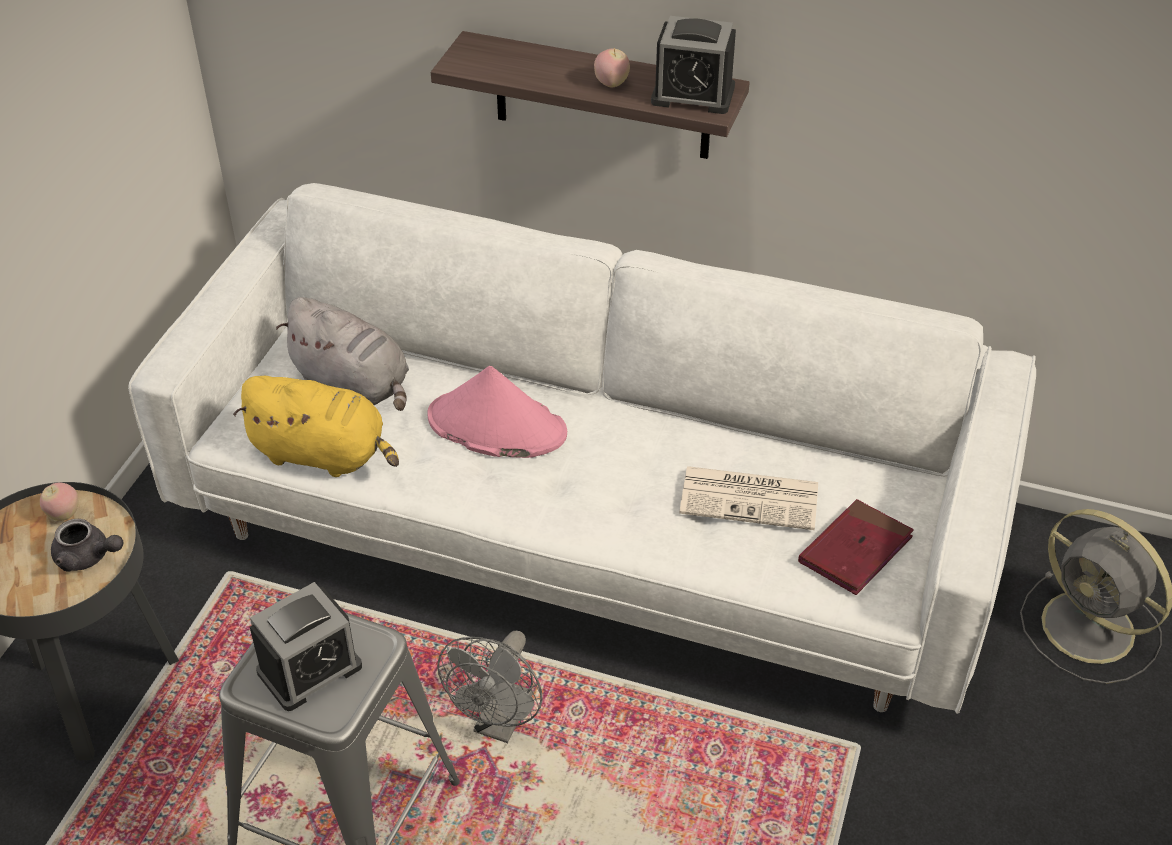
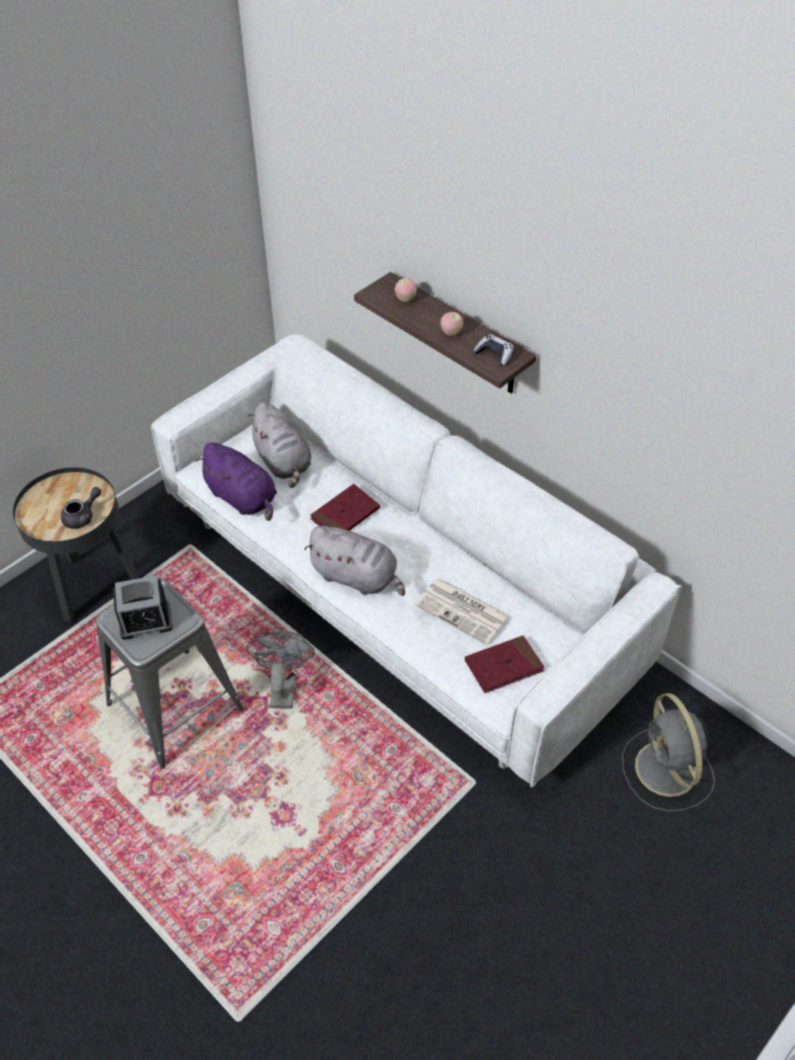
camera: 25 degrees right, 5 degrees up
apple [40,483,79,521] -> apple moved to [395,278,417,302]
grey teapot [51,519,123,572] -> grey teapot turned 90 degrees counterclockwise [61,487,101,529]
yellow plush toy [233,376,399,477] -> purple plush toy [196,442,277,521]
pink hat [428,366,567,458] -> red book [310,484,380,531]
grey fan [437,631,543,743] -> grey fan turned 135 degrees clockwise [246,630,315,709]
alarm clock [651,16,736,114] -> game controller [473,334,514,366]
none -> grey plush toy [304,526,405,596]

